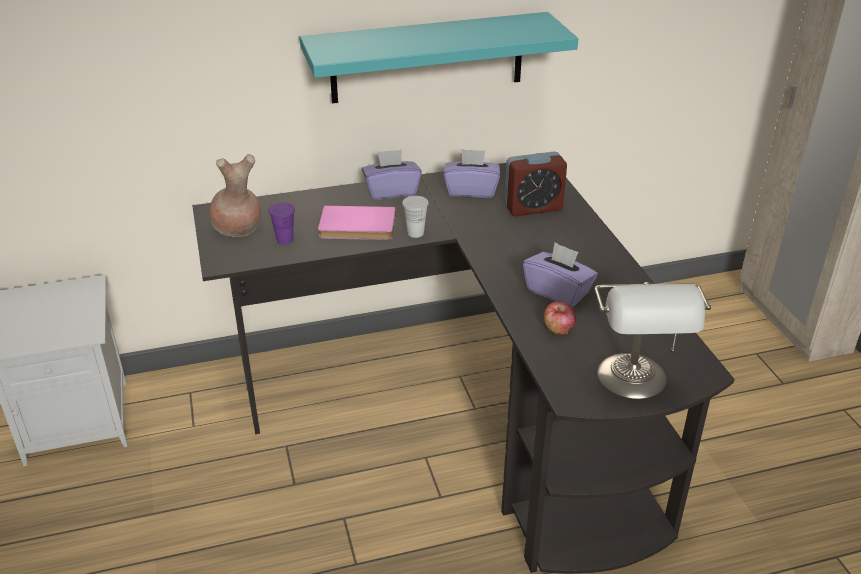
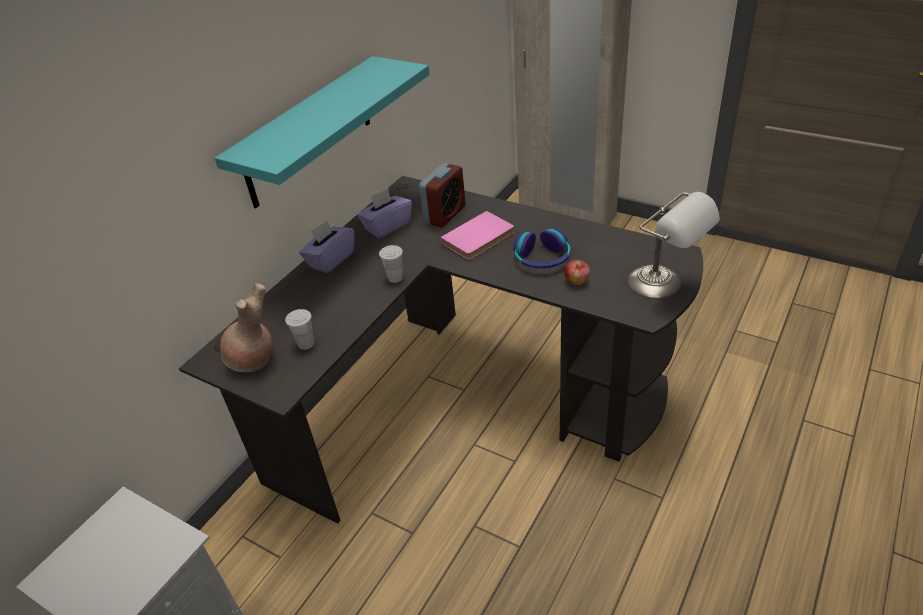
camera: 40 degrees left, 5 degrees up
purple cup [268,202,295,245] -> white cup [285,309,314,350]
pink book [318,206,396,240] -> pink book moved to [440,211,514,260]
purple tissue box [523,242,598,308] -> headphones [513,229,571,269]

